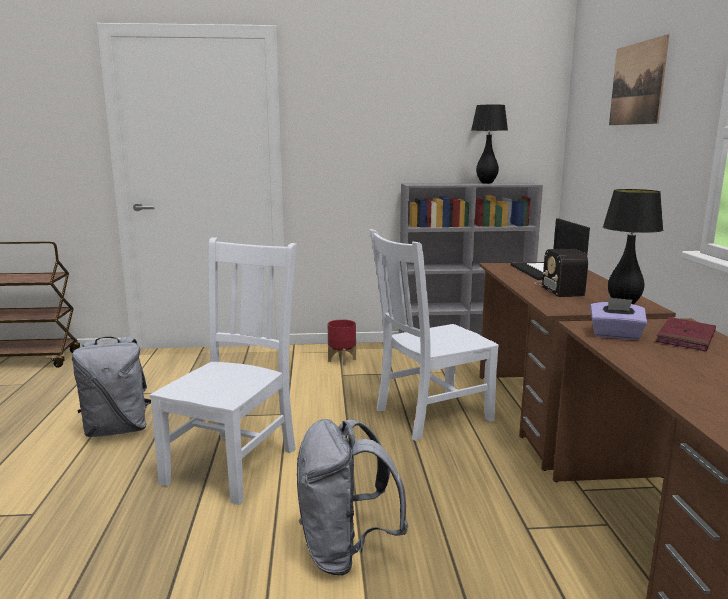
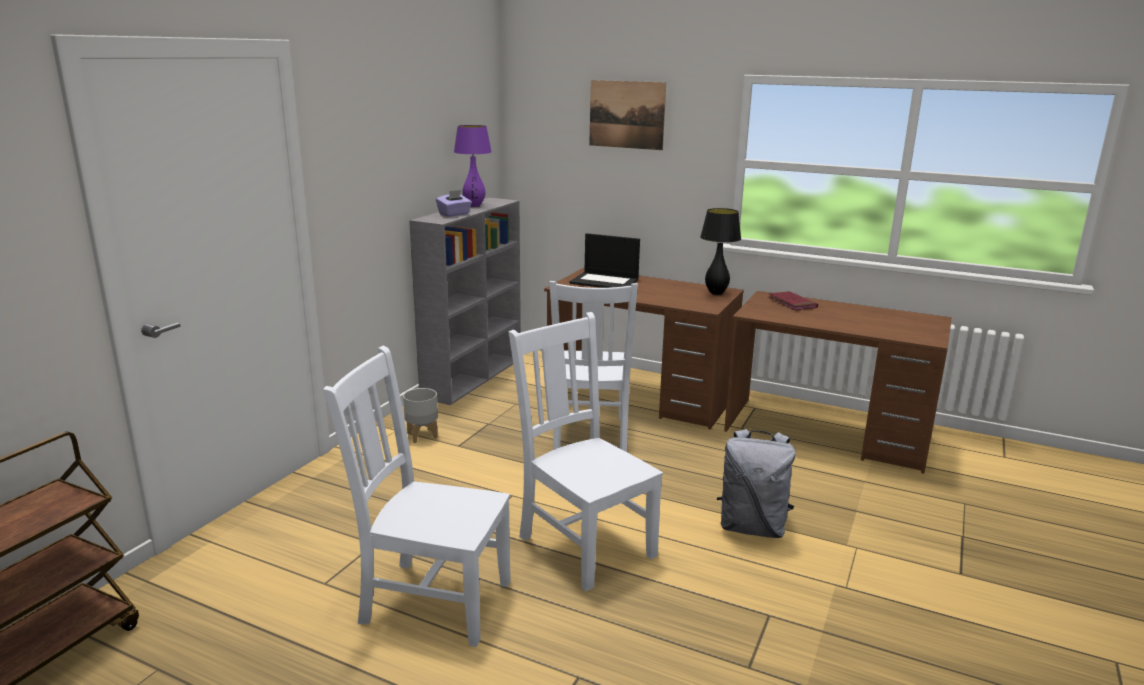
camera: 60 degrees left, 5 degrees up
grey backpack [72,337,151,437] -> white chair [323,346,511,647]
red planter [328,319,356,366] -> grey planter [403,388,438,443]
black table lamp [471,105,508,184] -> purple table lamp [454,125,492,207]
radio [534,249,588,297] -> none
purple tissue box [590,297,647,340] -> purple tissue box moved to [436,190,472,217]

